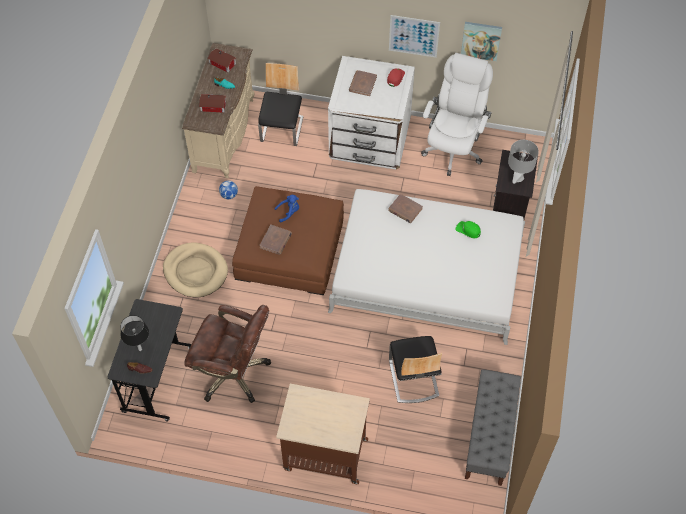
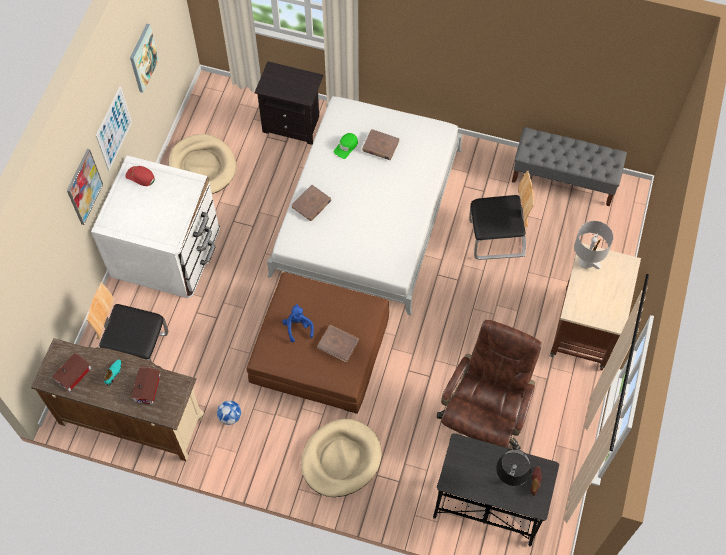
camera: 85 degrees left, 5 degrees up
brown book [349,70,377,96] -> brown book moved to [362,129,399,160]
white office chair [421,53,493,176] -> beige dog bed [169,134,236,194]
grey table lamp [508,140,539,184] -> grey table lamp moved to [574,221,613,269]
none -> picture [67,149,103,225]

